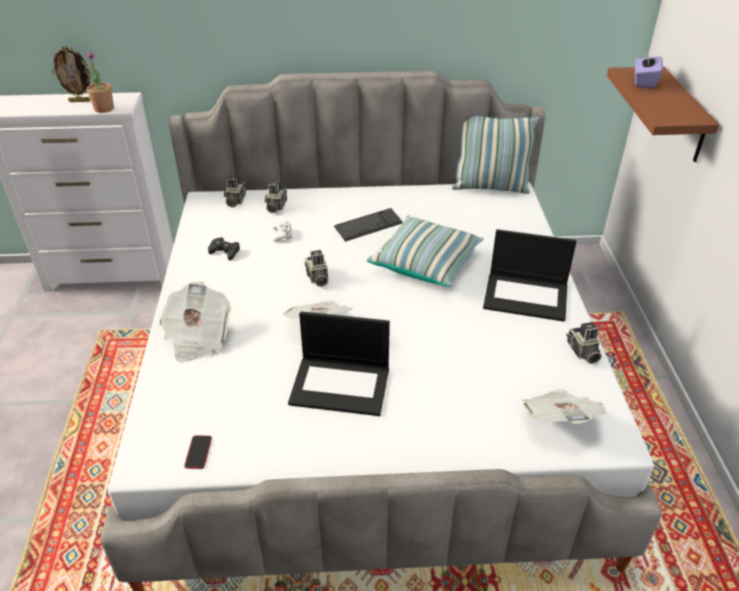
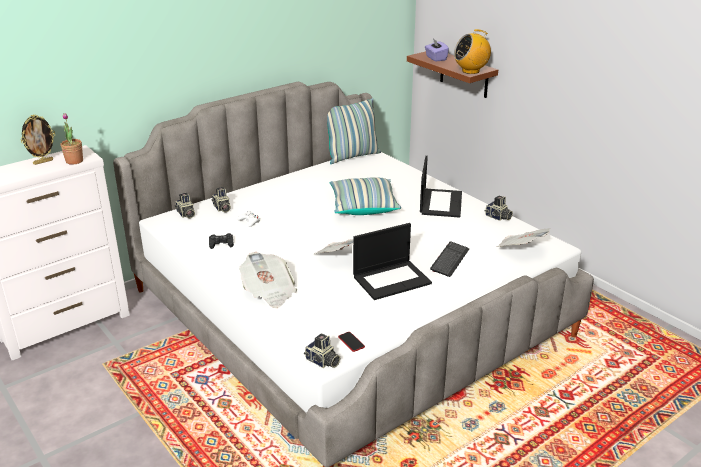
camera: 35 degrees left, 10 degrees down
camera [304,250,328,287] -> camera moved to [304,333,340,368]
keyboard [334,208,403,242] -> keyboard moved to [430,241,469,277]
laptop [483,229,576,322] -> laptop turned 60 degrees counterclockwise [420,156,462,218]
none -> radio [454,29,491,74]

